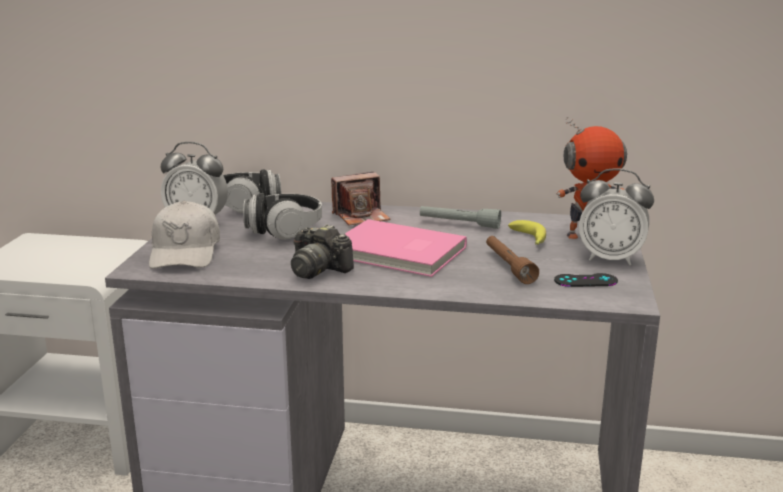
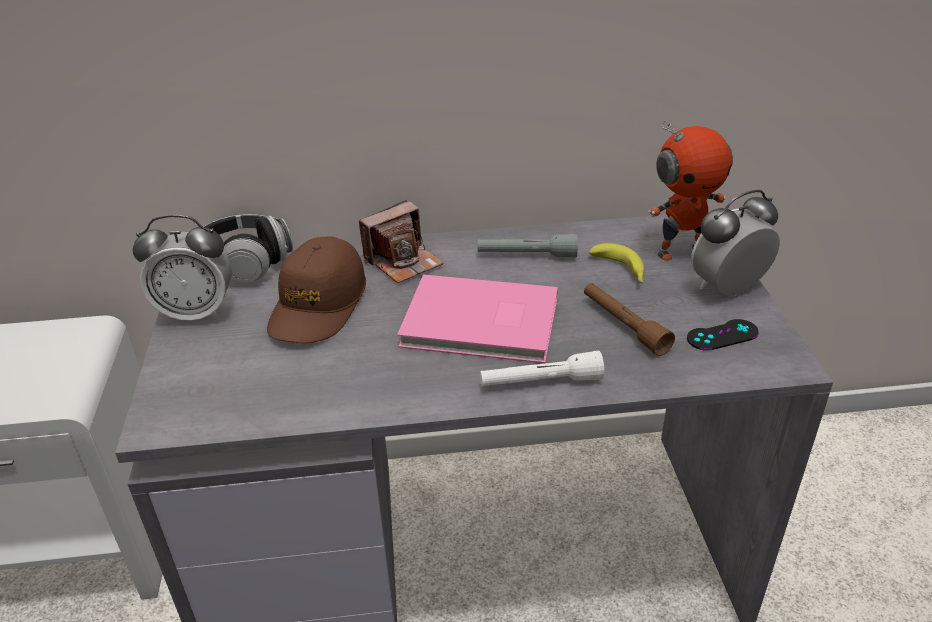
camera: 15 degrees left, 15 degrees up
white cap [149,201,220,269] -> none
headphones [243,193,322,240] -> brown cap [267,236,366,343]
camera [291,224,354,279] -> none
alarm clock [579,168,654,265] -> alarm clock turned 150 degrees clockwise [691,190,780,296]
none -> white flashlight [480,350,604,386]

